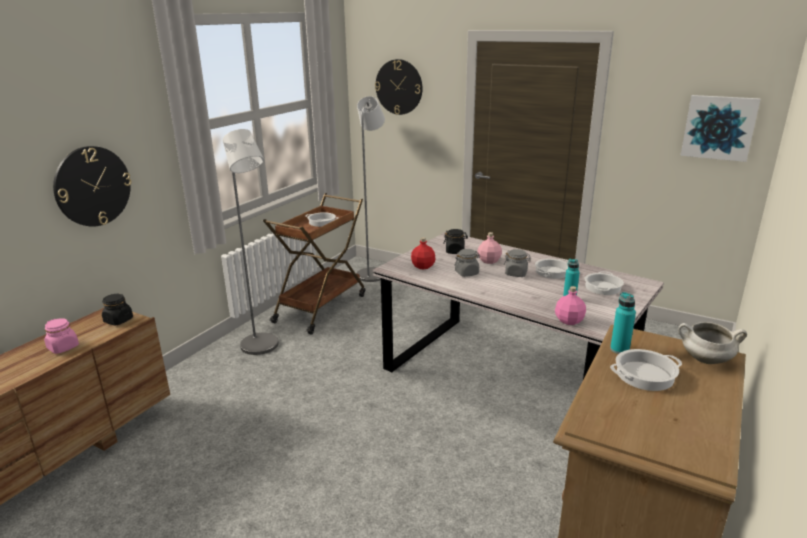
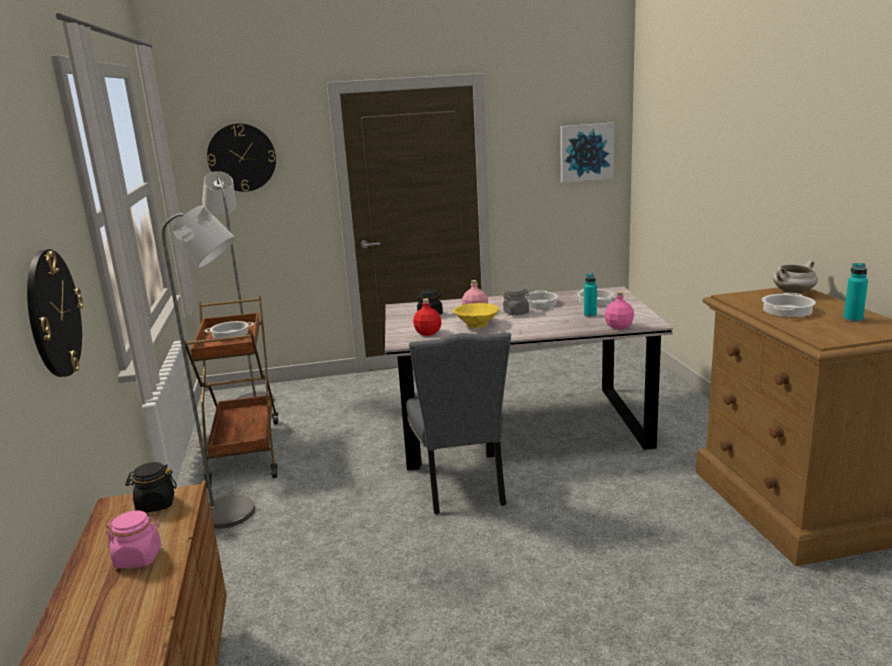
camera: 40 degrees left, 5 degrees down
grey jar [454,249,480,277] -> yellow bowl [453,303,499,328]
turquoise bottle [610,292,636,354] -> turquoise bottle moved to [844,263,868,322]
none -> grey chair [406,332,511,514]

